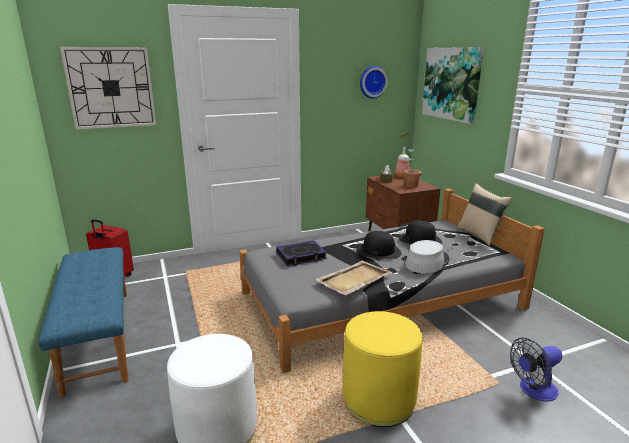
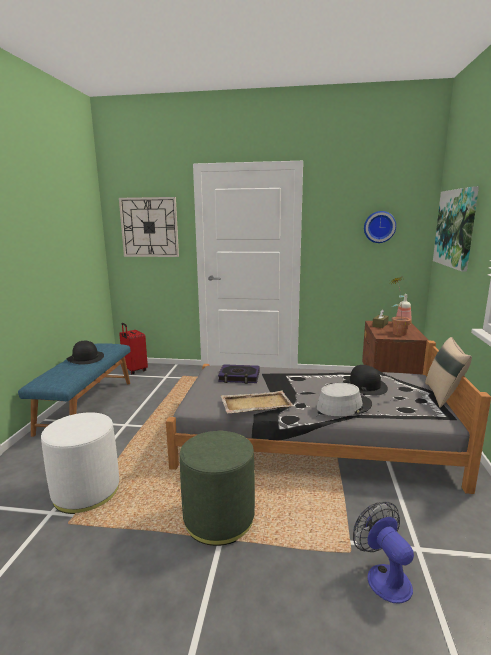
camera: 30 degrees right, 5 degrees down
yellow ottoman [343,311,422,427] -> green ottoman [180,431,255,546]
black hat [356,231,402,259] -> black hat moved to [67,341,104,364]
fan [510,338,563,401] -> fan turned 60 degrees clockwise [353,502,414,604]

